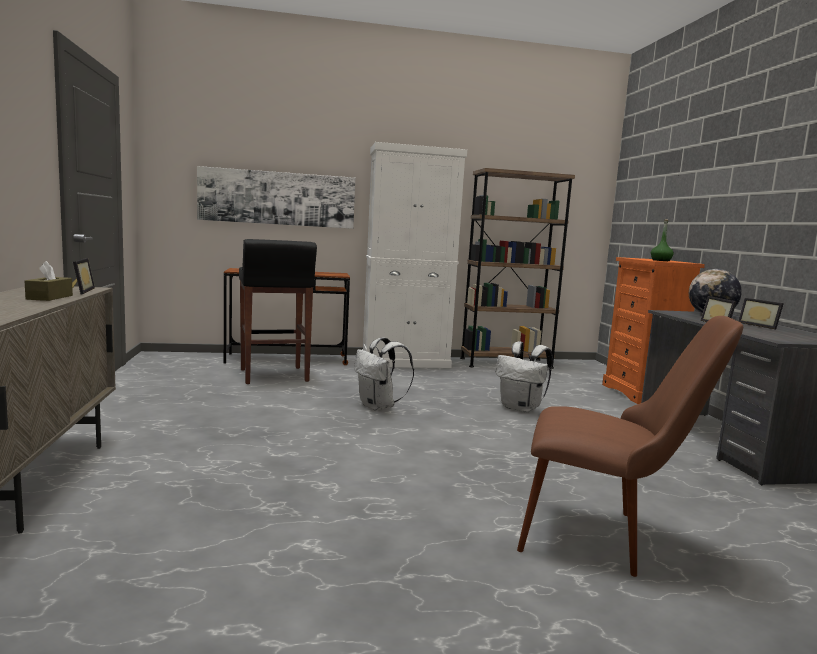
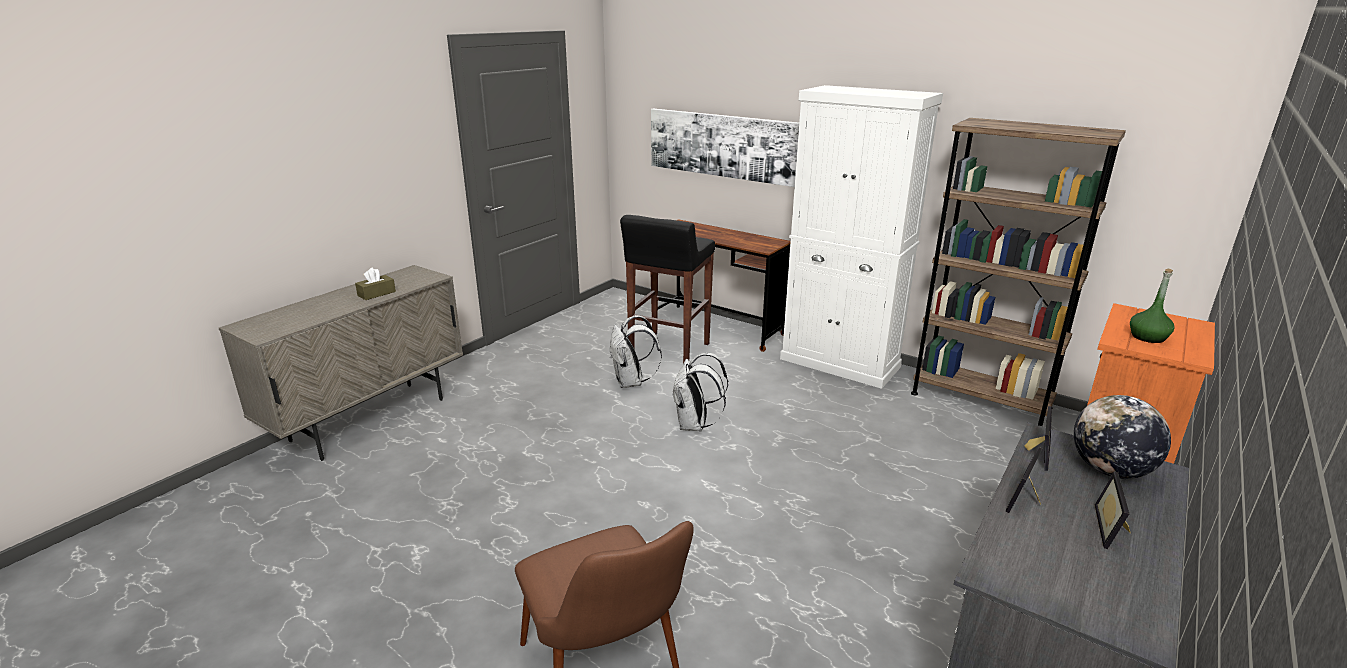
camera: 45 degrees right, 15 degrees up
picture frame [72,258,95,294] -> picture frame moved to [1025,406,1052,471]
white backpack [496,341,553,413] -> white backpack moved to [610,315,662,388]

